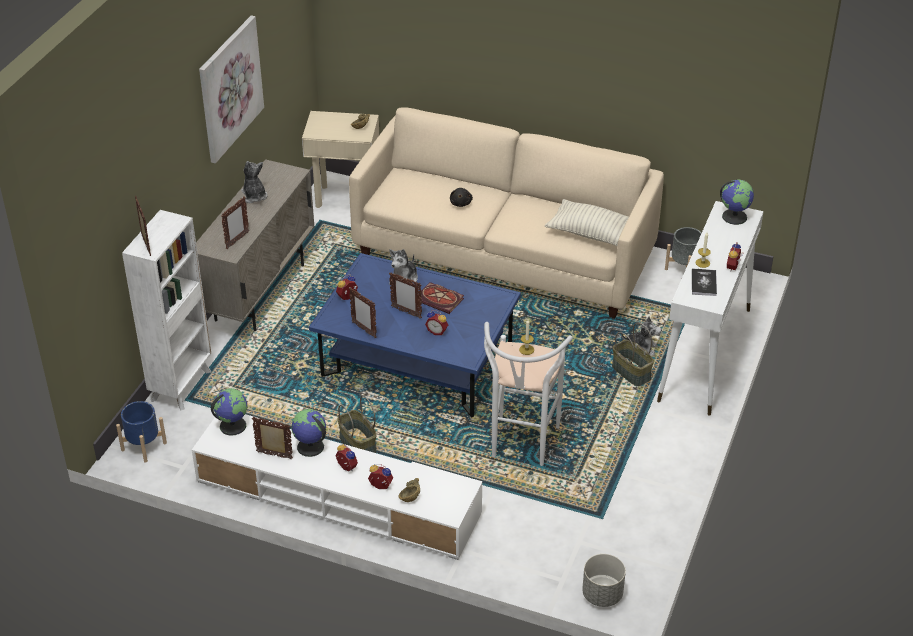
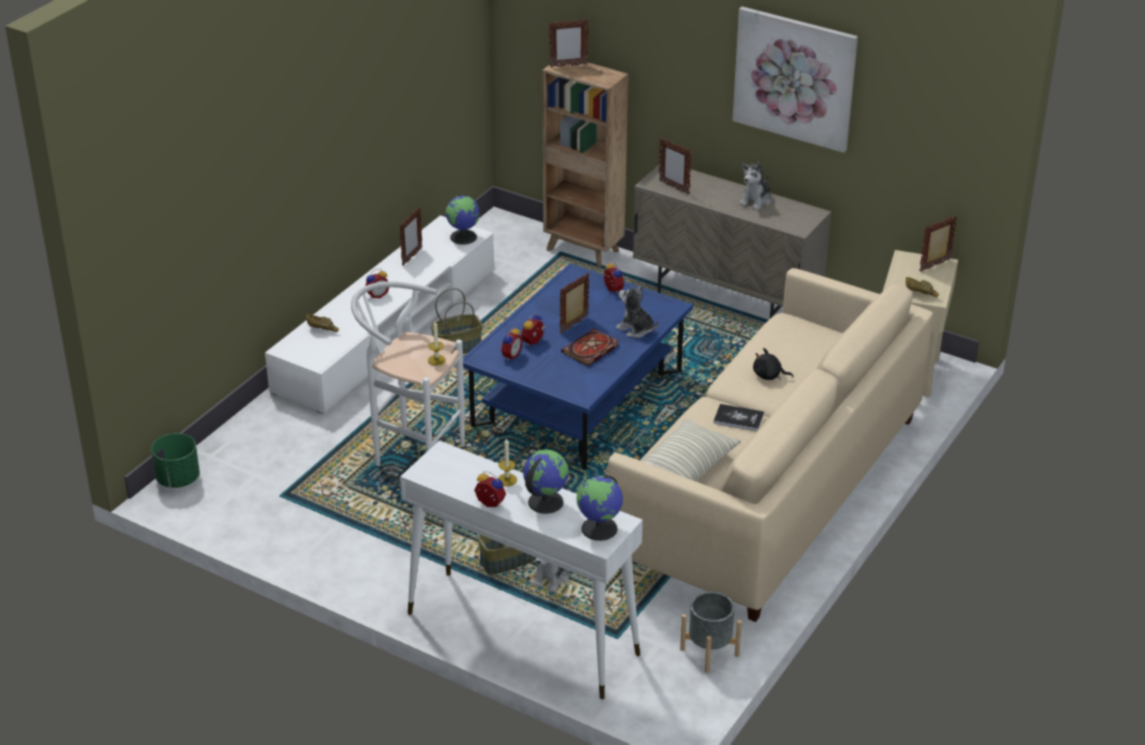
camera: 100 degrees right, 5 degrees down
blue planter [116,401,167,463] -> none
white bookcase [122,210,212,410] -> brown bookcase [542,61,628,267]
plush toy [241,161,268,203] -> plush toy turned 135 degrees clockwise [739,162,771,211]
globe [291,409,326,457] -> globe moved to [523,449,569,514]
picture frame [349,287,377,338] -> picture frame moved to [919,215,957,272]
alarm clock [368,464,393,489] -> alarm clock moved to [501,327,523,361]
grey planter [582,554,626,607] -> green planter [151,433,200,488]
book [692,268,717,296] -> book moved to [713,404,764,431]

